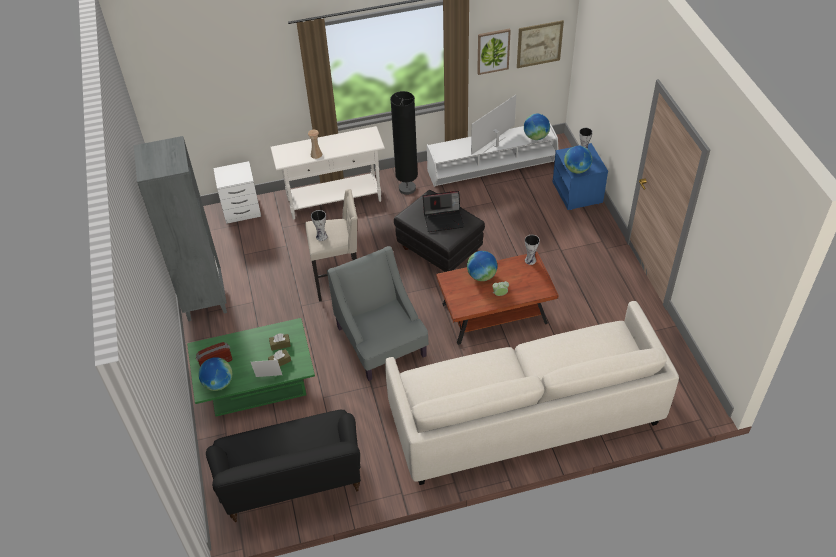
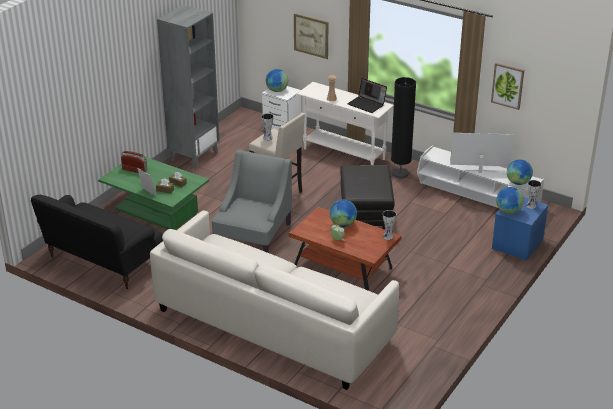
camera: 45 degrees right, 15 degrees down
globe [198,357,232,391] -> globe moved to [266,69,288,92]
laptop [423,191,464,232] -> laptop moved to [347,78,387,113]
picture [517,20,564,68] -> picture moved to [294,13,329,59]

